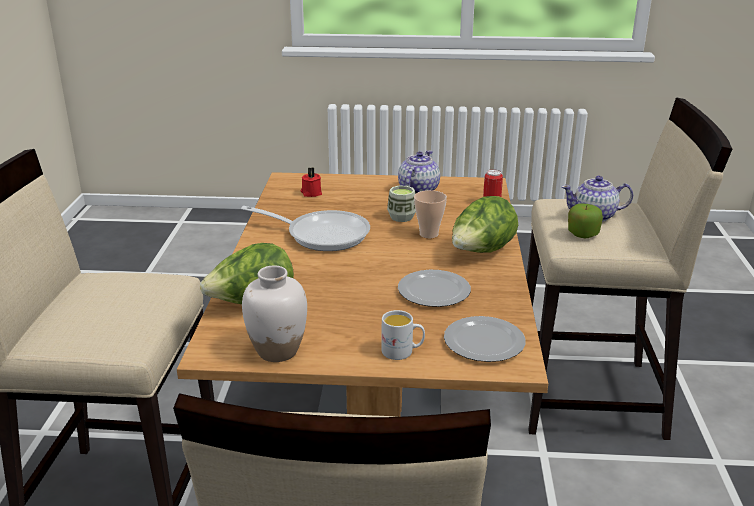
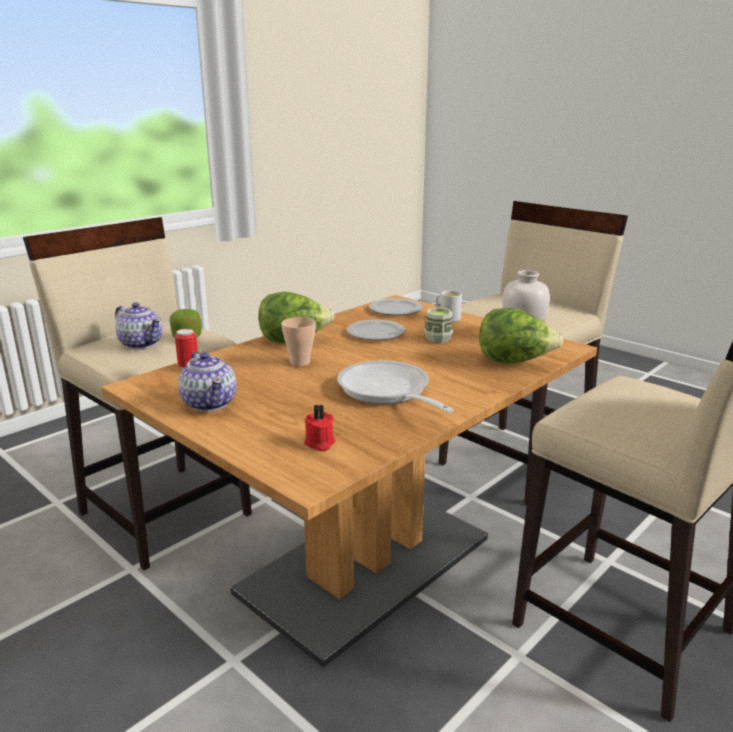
camera: 140 degrees left, 5 degrees down
cup [387,186,416,222] -> cup moved to [424,308,453,343]
teapot [398,150,440,194] -> teapot turned 90 degrees counterclockwise [178,352,237,412]

